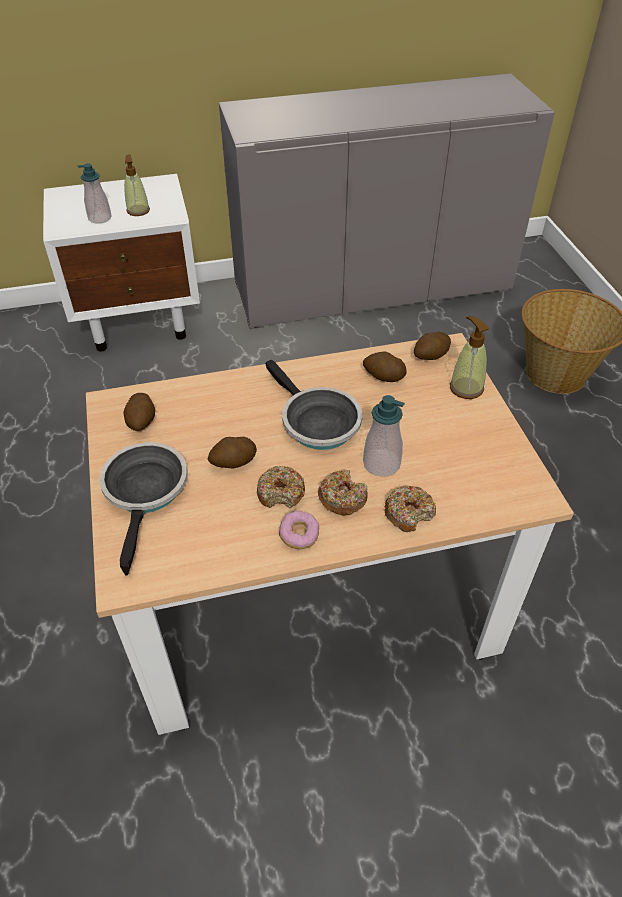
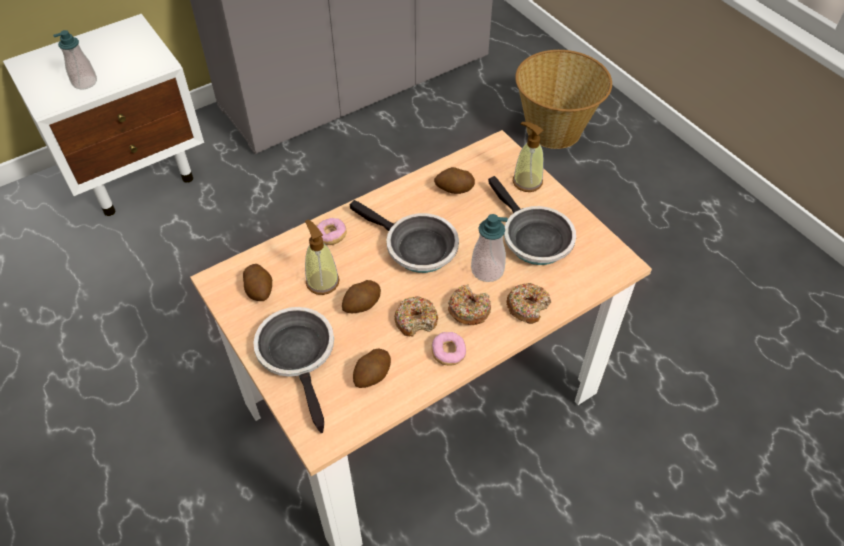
camera: 20 degrees left, 5 degrees up
soap dispenser [124,155,150,216] -> soap dispenser moved to [305,219,340,295]
potato [414,332,451,360] -> potato moved to [353,349,391,388]
none -> donut [317,218,347,245]
none -> frying pan [488,176,576,265]

